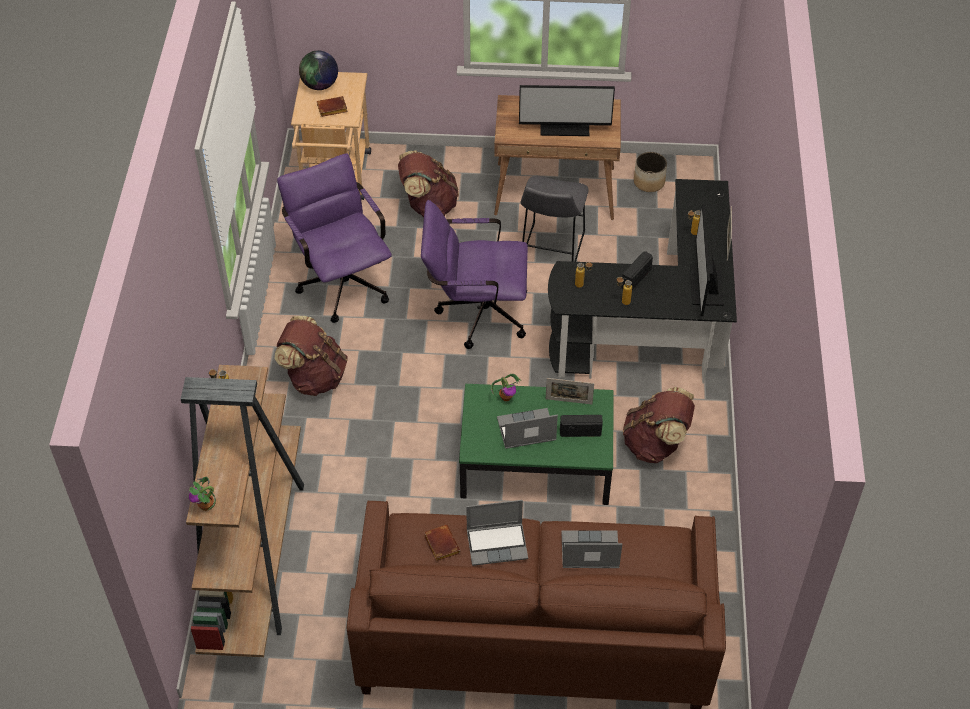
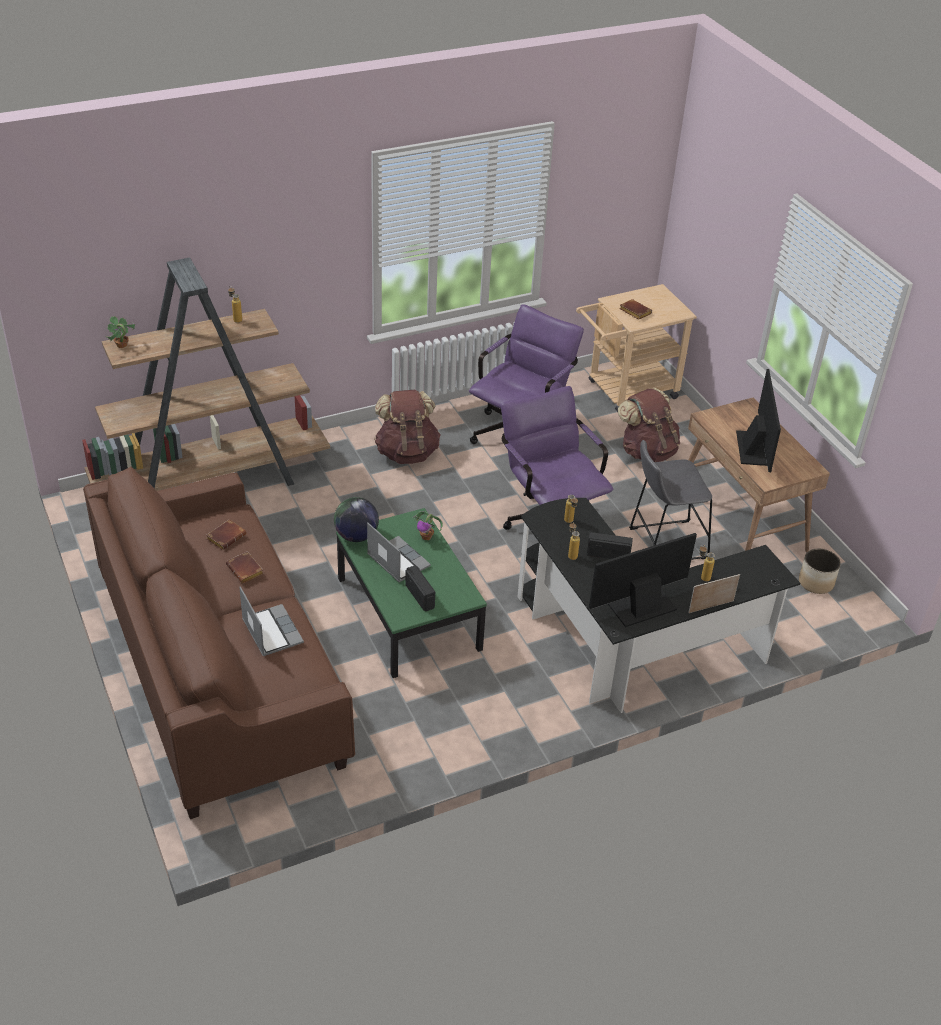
camera: 60 degrees right, 10 degrees down
globe [299,51,338,90] -> globe moved to [334,497,379,542]
laptop [466,500,528,566] -> brown book [226,551,264,584]
monitor [519,85,615,136] -> monitor turned 150 degrees counterclockwise [736,369,781,472]
picture frame [546,378,594,404] -> none
brown backpack [623,387,695,463] -> none

